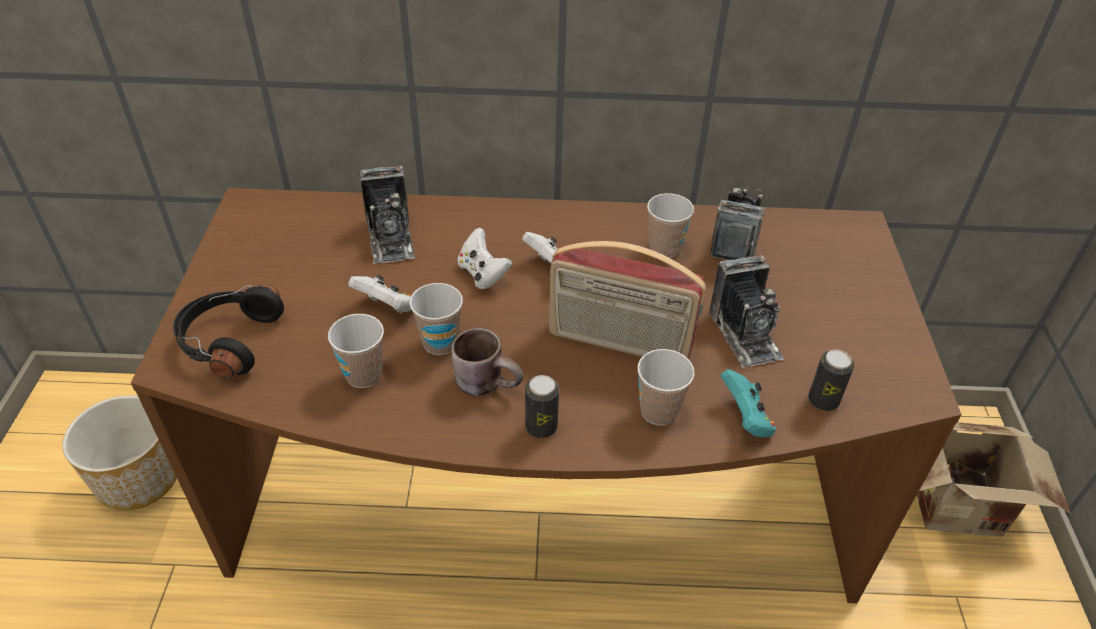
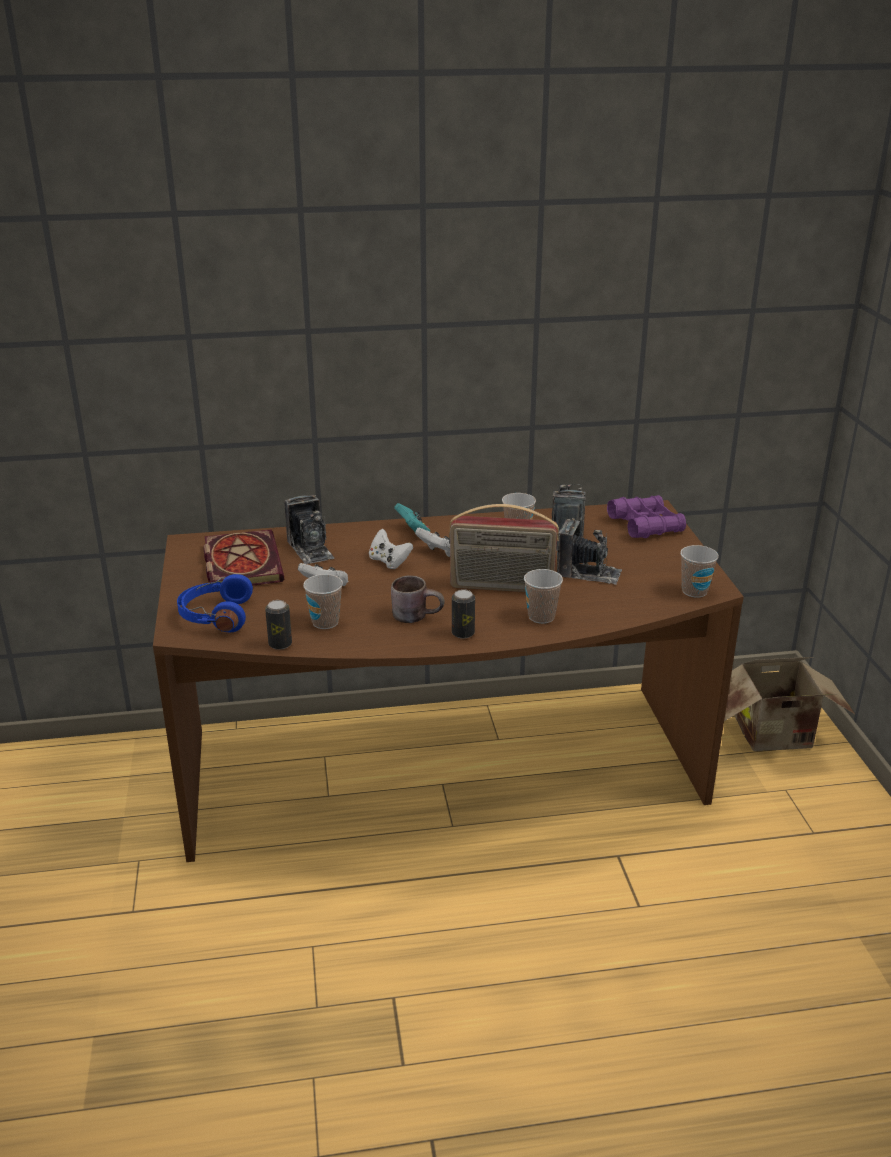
camera: 10 degrees left, 15 degrees down
planter [62,395,177,510] -> none
black headphones [173,285,284,378] -> blue headphones [177,574,253,632]
cup [410,283,463,355] -> cup moved to [680,545,719,598]
camera [709,255,784,368] -> camera turned 45 degrees counterclockwise [557,518,622,585]
turquoise game controller [720,369,776,438] -> turquoise game controller moved to [394,503,430,532]
can [808,349,854,411] -> can moved to [265,600,292,650]
none -> book [204,530,284,586]
none -> purple binoculars [607,495,686,538]

